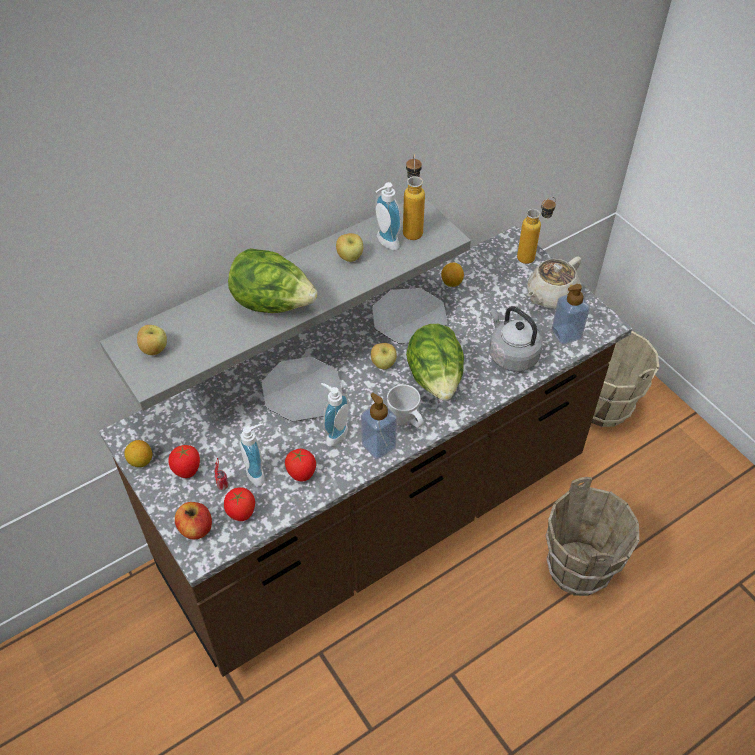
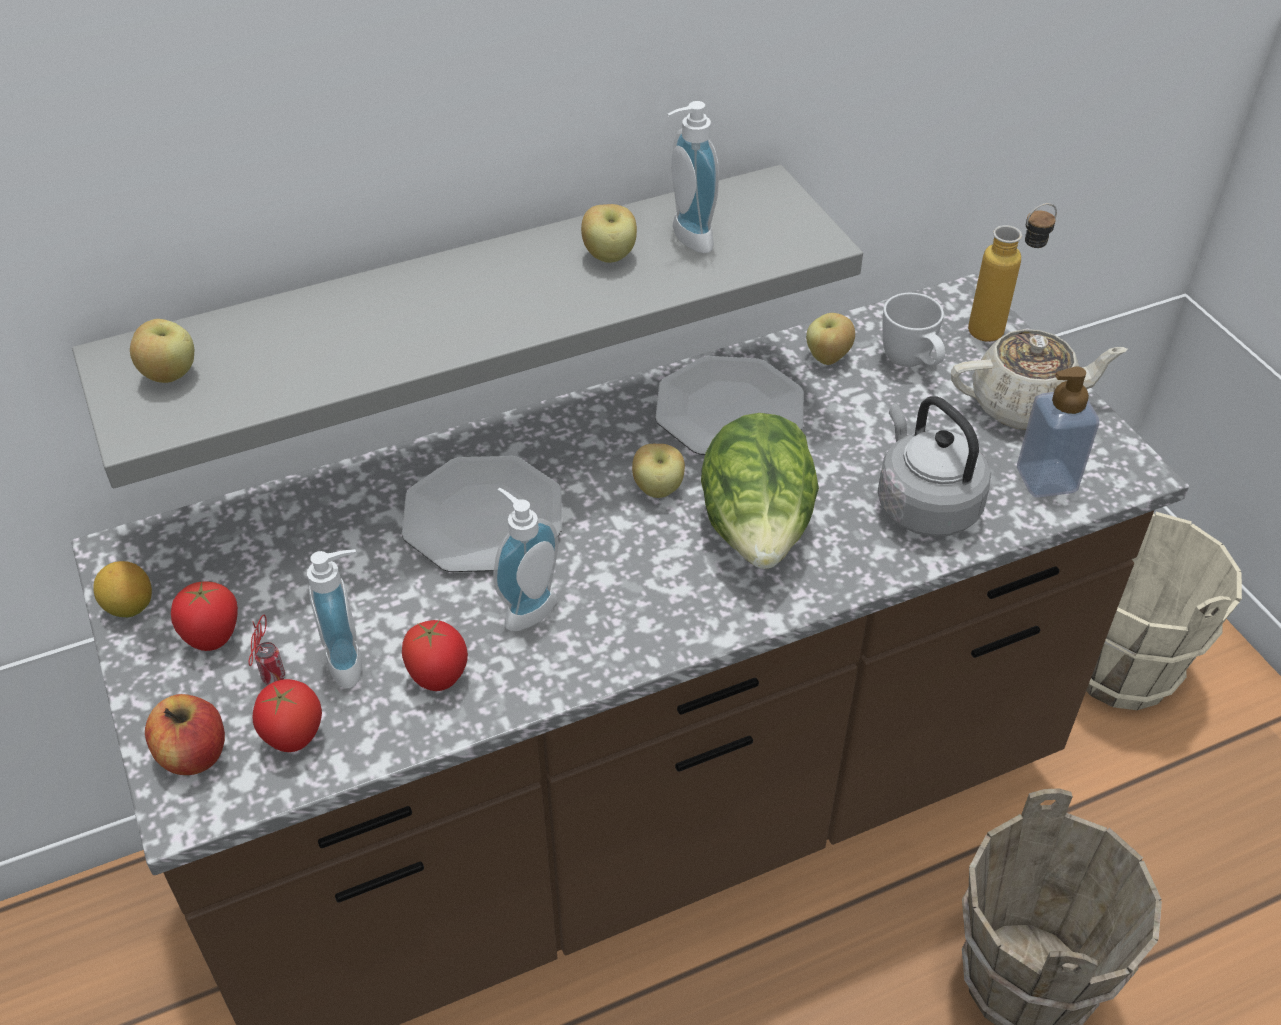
camera: 10 degrees right, 5 degrees down
lettuce [228,248,318,313] -> none
soap dispenser [361,393,397,459] -> none
white mug [387,385,424,427] -> white mug moved to [882,293,945,367]
bottle [403,154,425,240] -> none
lemon [441,262,464,287] -> apple [806,313,855,365]
beige teapot [527,256,581,309] -> beige teapot turned 150 degrees counterclockwise [951,329,1127,430]

